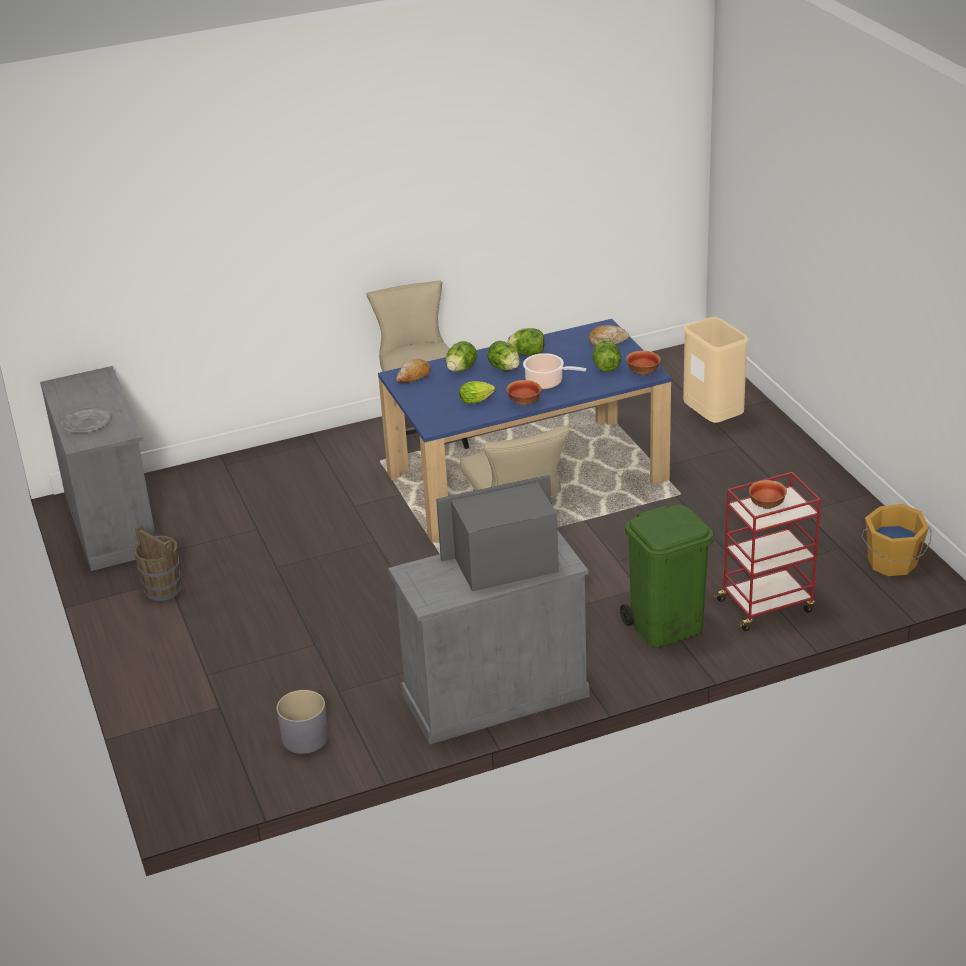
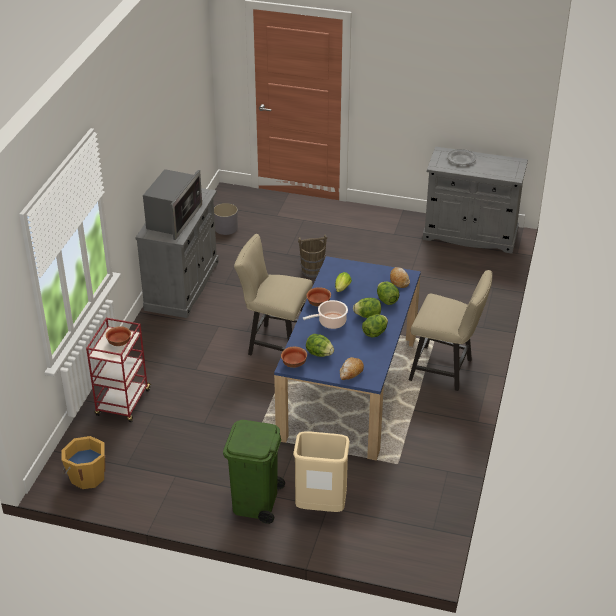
camera: 125 degrees right, 5 degrees up
brown bucket [134,525,181,601] -> brown bucket moved to [298,234,327,278]
green trash can [620,505,714,647] -> green trash can moved to [223,420,285,524]

